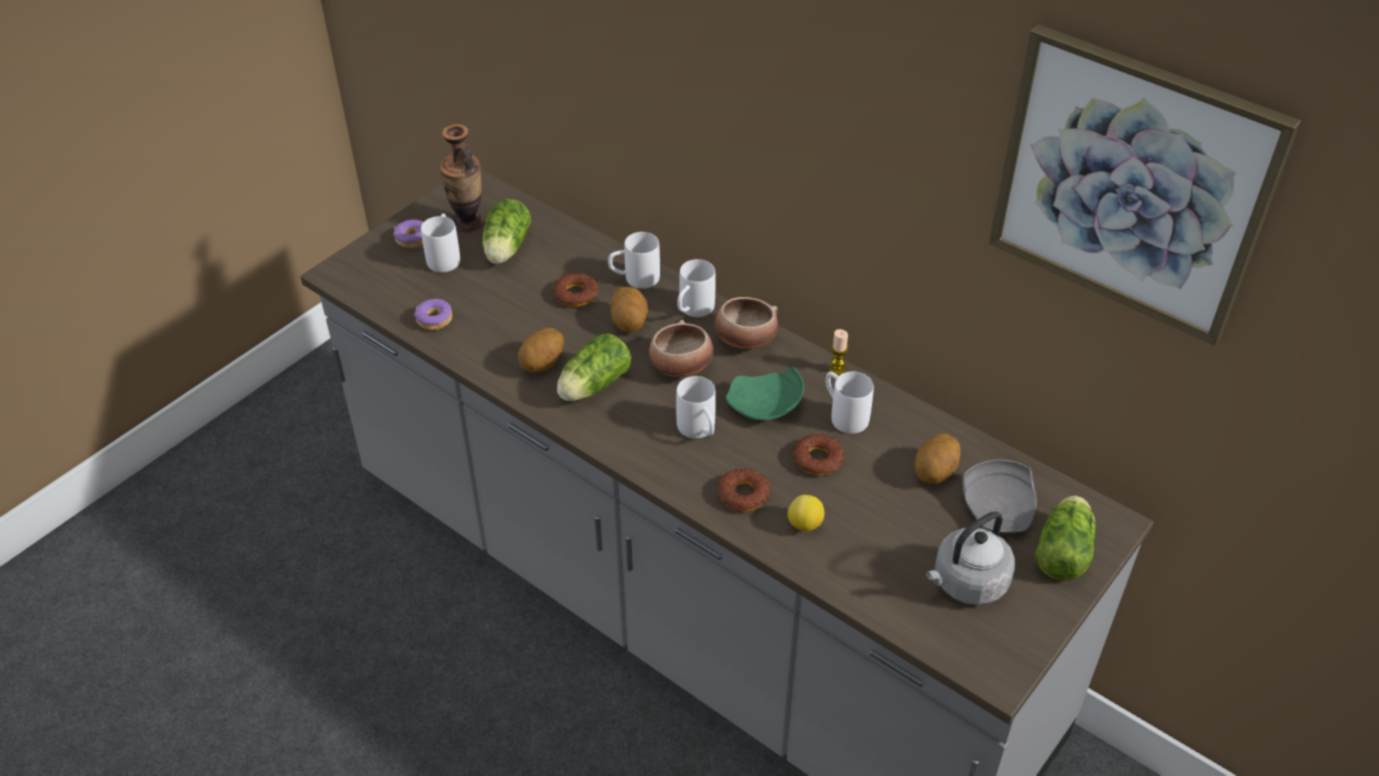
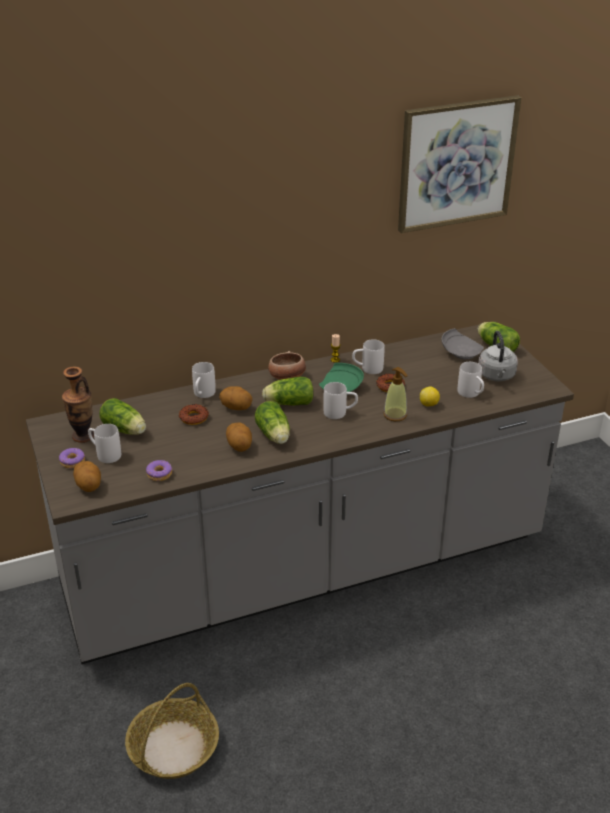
camera: 60 degrees left, 10 degrees down
bowl [649,320,713,377] -> lettuce [262,377,313,406]
white mug [677,259,715,317] -> white mug moved to [458,362,484,398]
donut [717,469,770,512] -> soap dispenser [384,367,408,421]
potato [915,434,961,484] -> potato moved to [73,461,101,492]
none -> basket [125,683,219,779]

